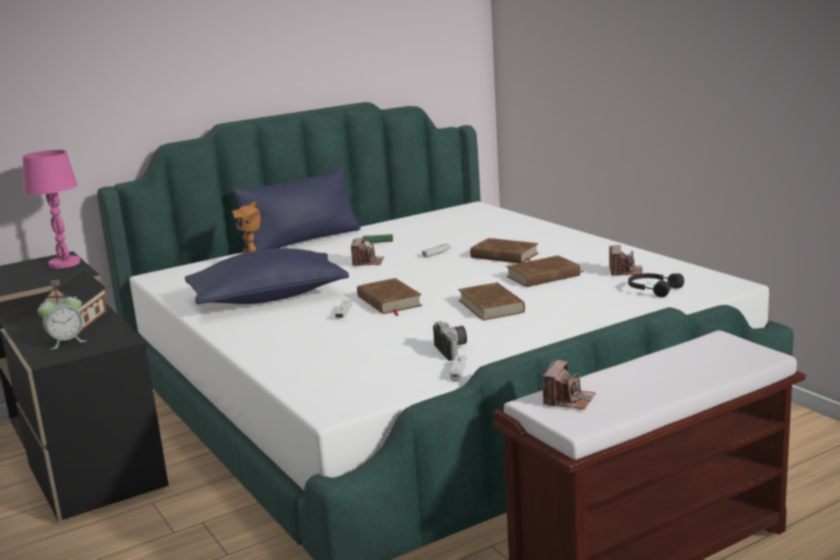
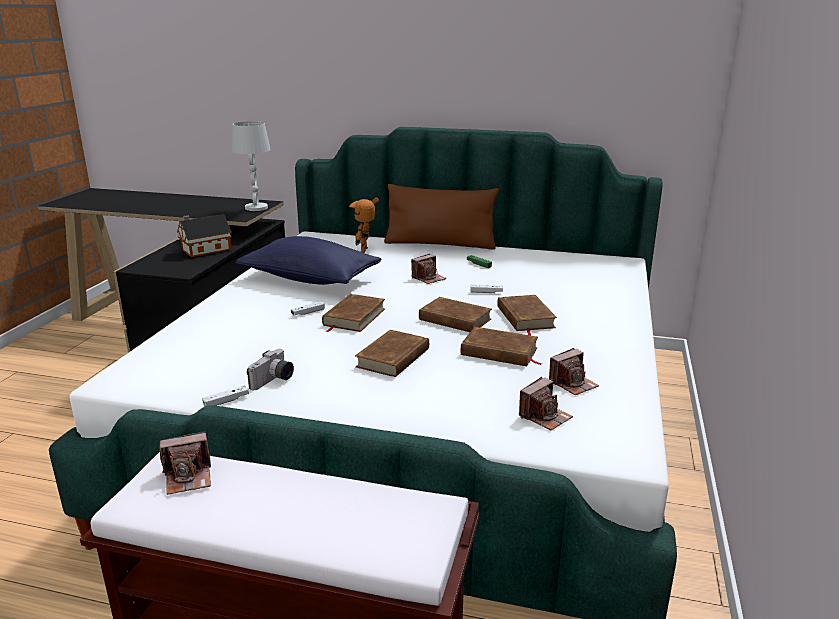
camera: 45 degrees right, 5 degrees up
pink table lamp [23,150,81,268] -> white table lamp [231,121,271,211]
alarm clock [38,292,87,350] -> none
blue pillow [233,167,360,251] -> brown pillow [384,184,499,250]
black headphones [628,273,684,297] -> camera [519,377,573,430]
none -> brown book [419,297,492,332]

